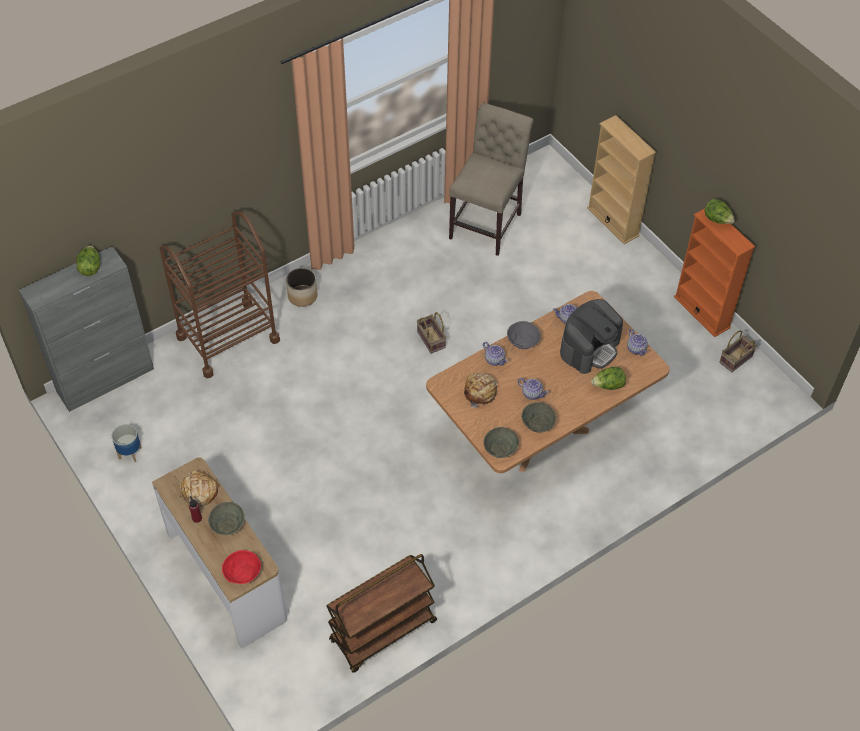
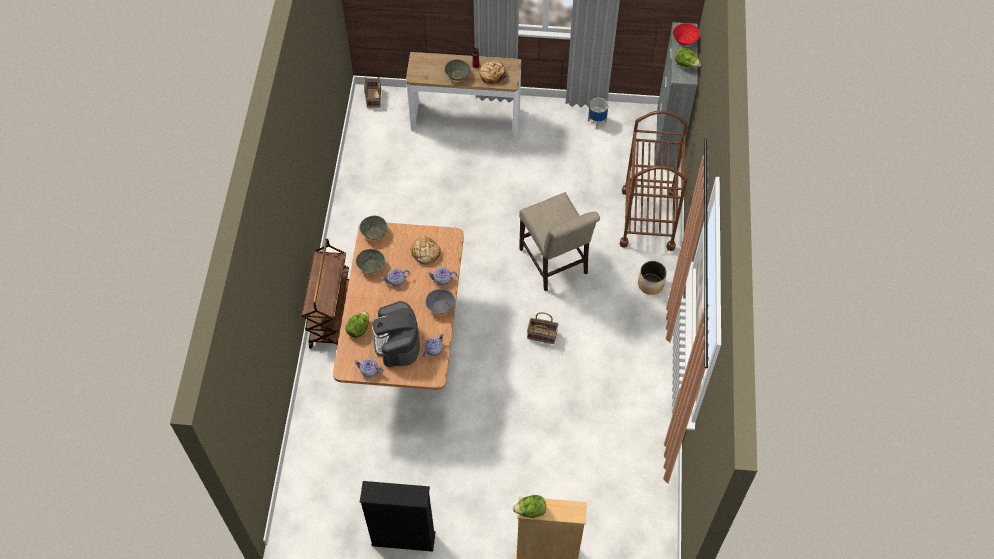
camera: 130 degrees right, 5 degrees up
red bowl [222,550,261,584] -> red bowl moved to [673,23,700,45]
brown cart [326,554,437,673] -> brown cart moved to [301,239,349,348]
beige chair [449,103,534,256] -> beige chair moved to [519,192,600,291]
orange bookcase [674,208,755,337] -> black bookcase [360,481,436,552]
lettuce [704,199,735,224] -> lettuce moved to [513,495,546,518]
basket [720,330,757,372] -> basket moved to [364,77,381,108]

